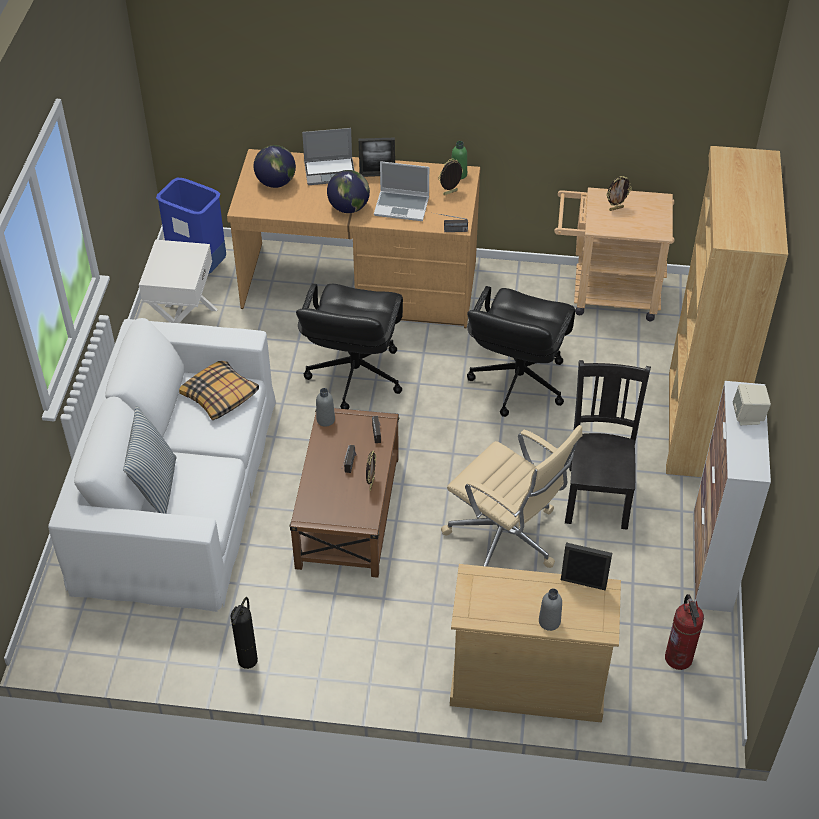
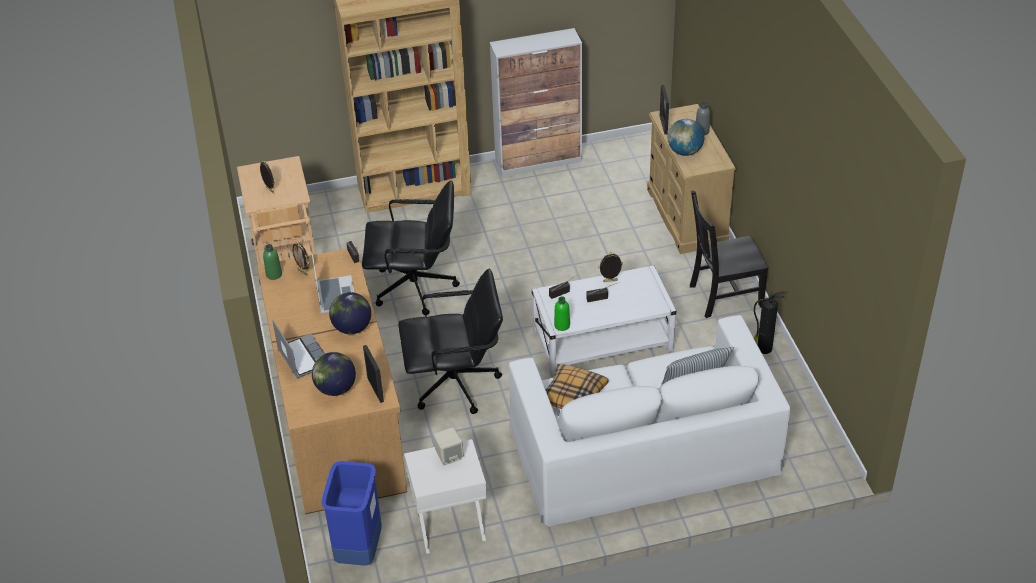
camera: 110 degrees left, 5 degrees down
brown coffee table [289,408,399,578] -> white coffee table [532,265,676,377]
grey bottle [316,388,335,427] -> green bottle [554,296,570,331]
picture frame [358,137,395,177] -> picture frame moved to [363,345,384,403]
beige office chair [441,425,582,568] -> none
black chair [565,360,651,530] -> black chair moved to [690,190,768,318]
fire extinguisher [665,594,704,670] -> none
beige speaker [733,384,771,425] -> beige speaker moved to [433,427,464,465]
none -> globe [667,119,704,156]

